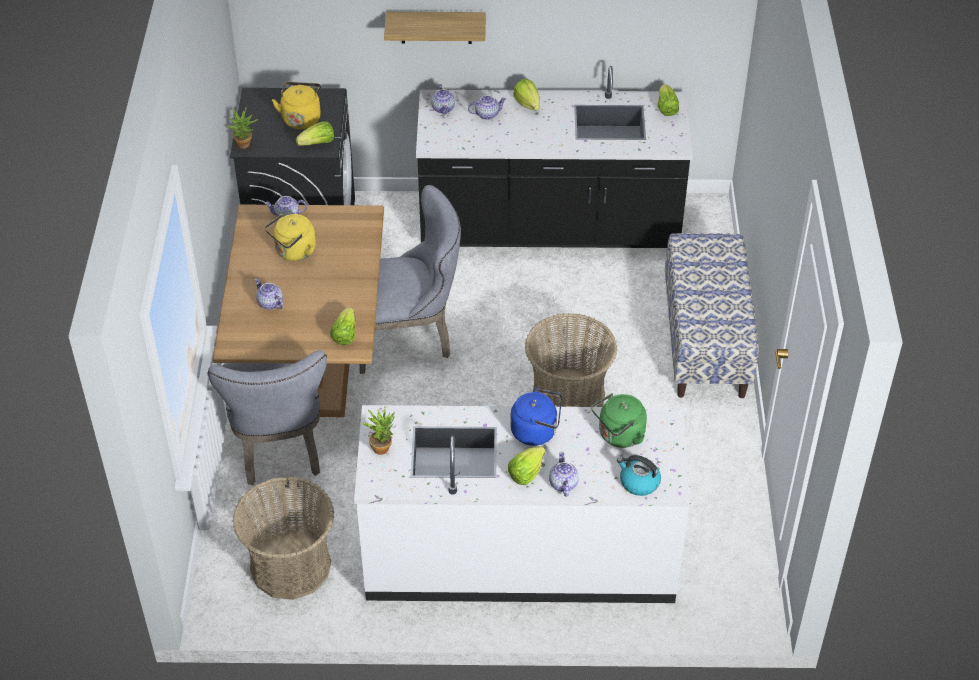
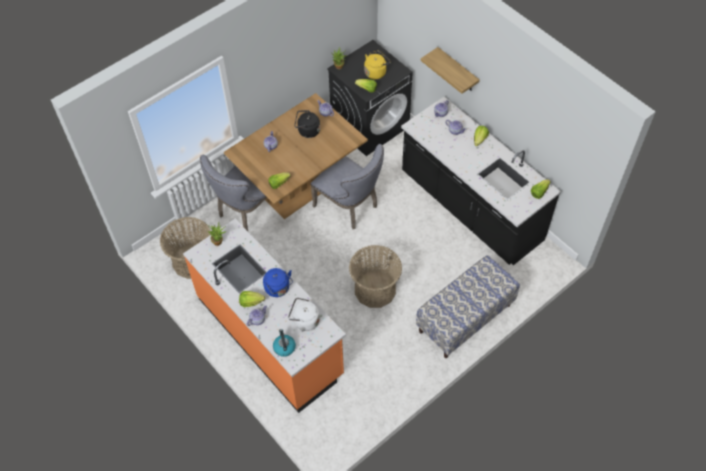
camera: 50 degrees right, 10 degrees up
yellow kettle [264,214,316,261] -> black kettle [295,110,320,138]
white counter [354,405,692,603] -> orange counter [183,219,346,413]
green kettle [591,393,647,448] -> white kettle [288,298,320,332]

